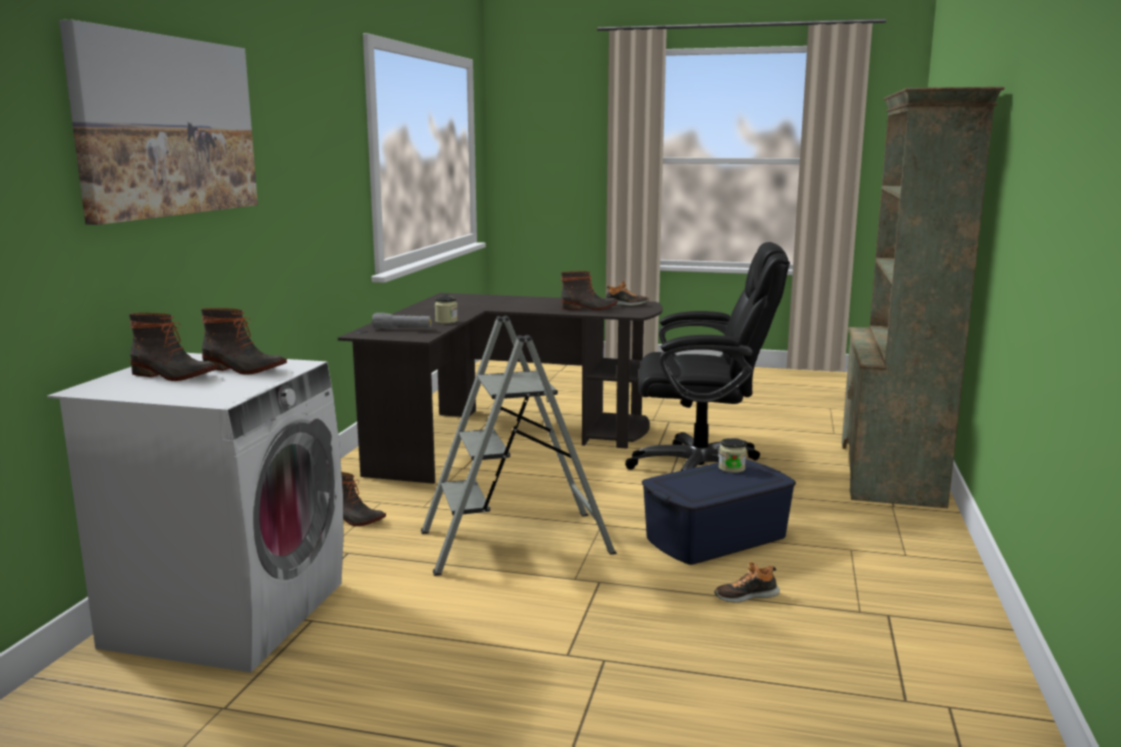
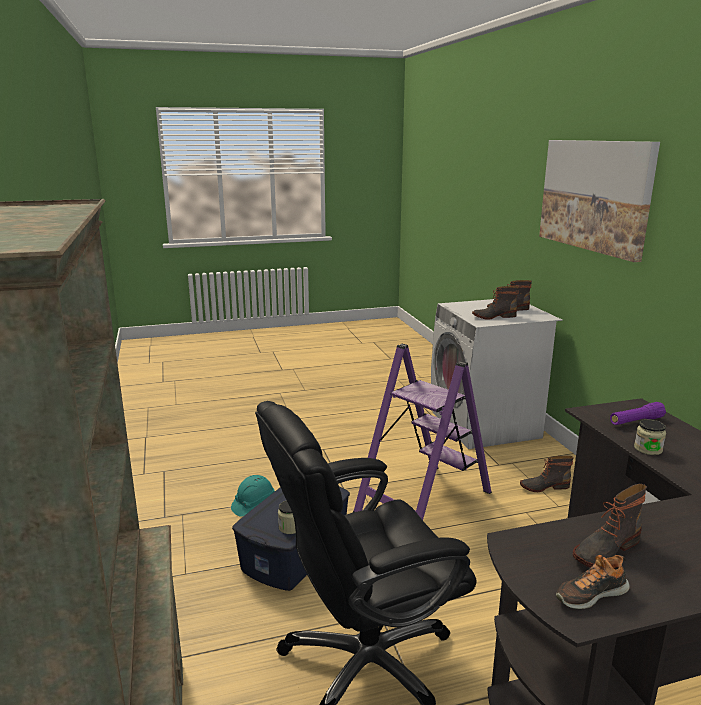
camera: 150 degrees right, 5 degrees up
grey flashlight [372,313,432,329] -> purple flashlight [610,402,666,425]
grey step ladder [421,316,617,576] -> purple step ladder [353,344,492,520]
shoe [714,562,780,603] -> turquoise hard hat [231,475,275,517]

